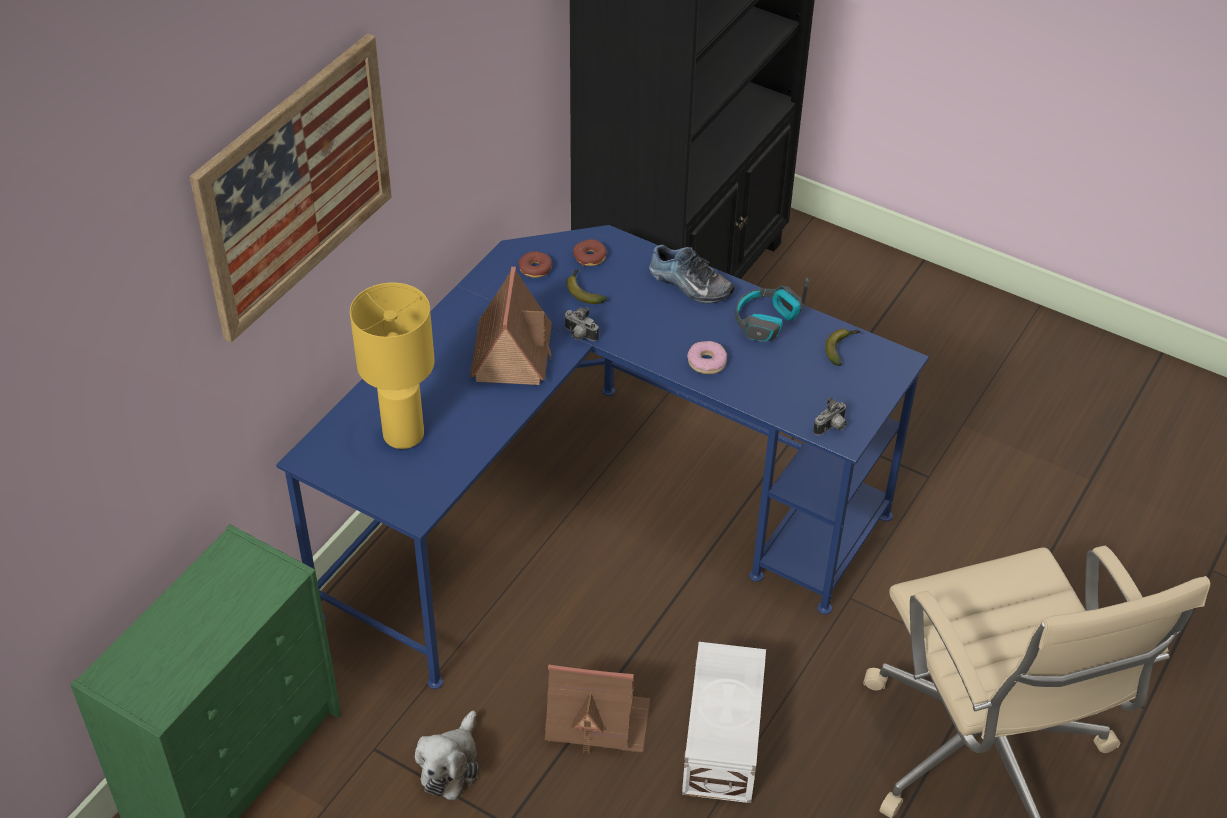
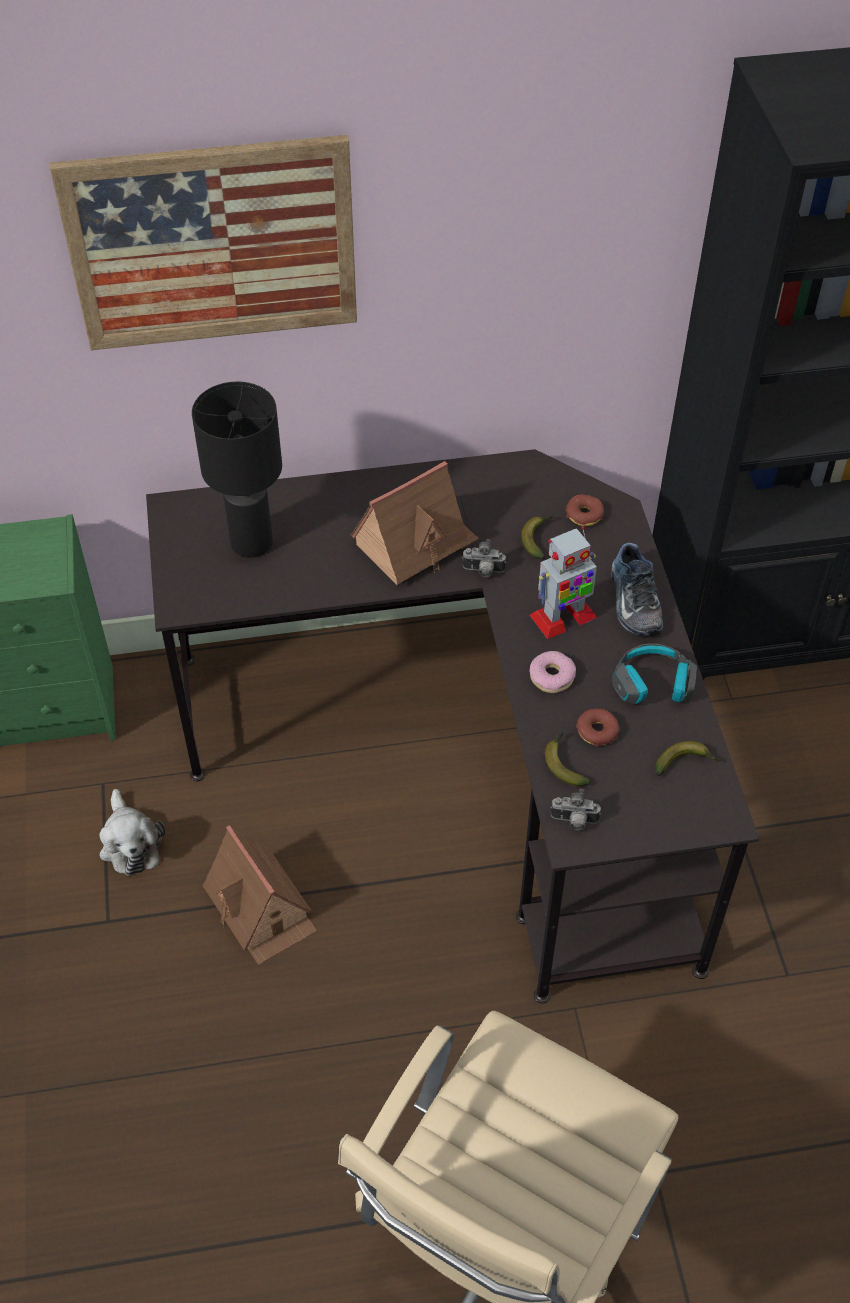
camera: 50 degrees right, 5 degrees up
blue desk [276,225,929,689] -> black desk [146,449,759,1003]
yellow table lamp [350,283,435,449] -> black table lamp [192,382,282,557]
plush toy [415,711,479,800] -> plush toy turned 90 degrees counterclockwise [99,789,165,876]
donut [519,251,552,278] -> donut moved to [577,708,620,746]
camera [564,307,599,341] -> camera turned 75 degrees counterclockwise [462,539,506,577]
white storage box [682,642,766,803] -> none
none -> toy robot [530,526,597,639]
none -> banana [545,732,591,786]

